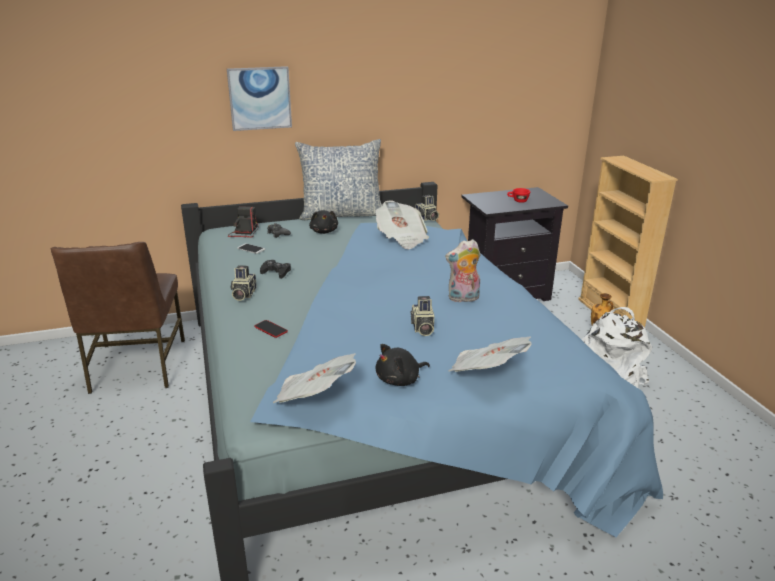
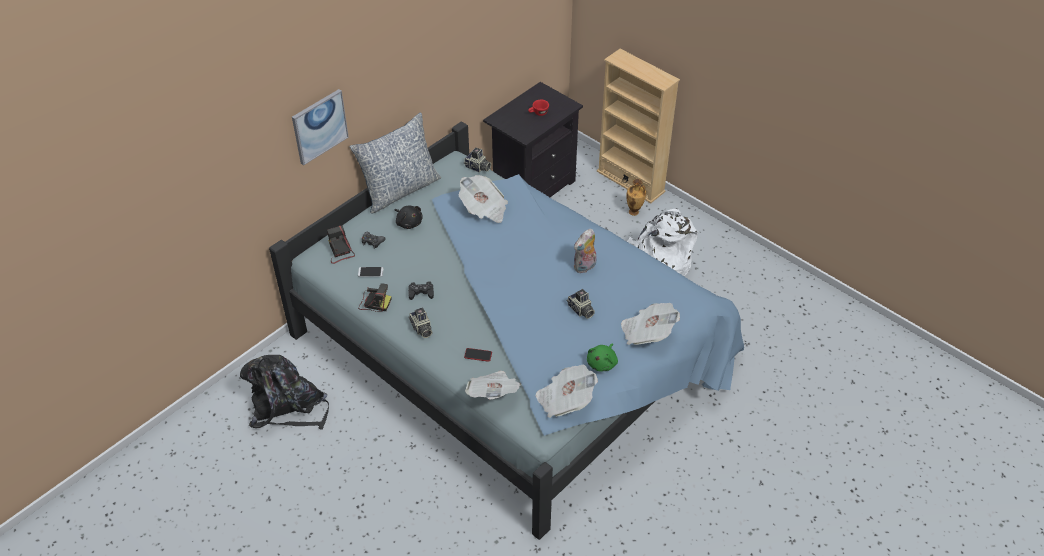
camera: 30 degrees left, 20 degrees up
brown chair [51,242,185,394] -> black backpack [240,355,329,430]
black plush toy [376,344,430,386] -> green plush toy [587,343,618,372]
none -> camera [358,284,392,312]
none -> newspaper [465,371,521,399]

